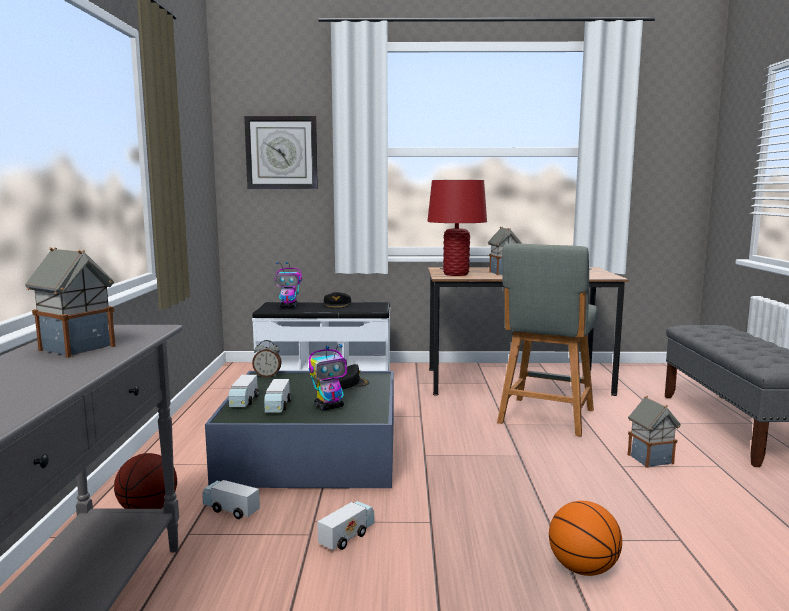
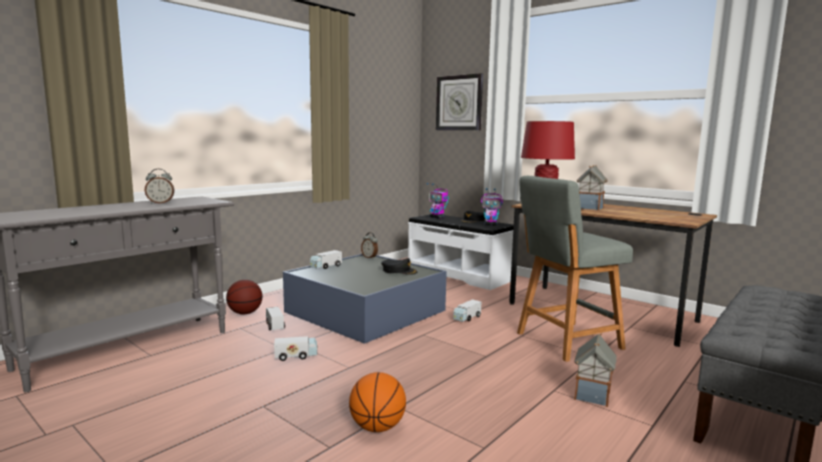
camera: 40 degrees right, 0 degrees up
toy house [25,247,116,358] -> alarm clock [144,169,174,204]
toy truck [264,379,291,412] -> toy truck moved to [453,299,481,322]
toy robot [309,344,347,411] -> toy robot moved to [481,188,503,226]

